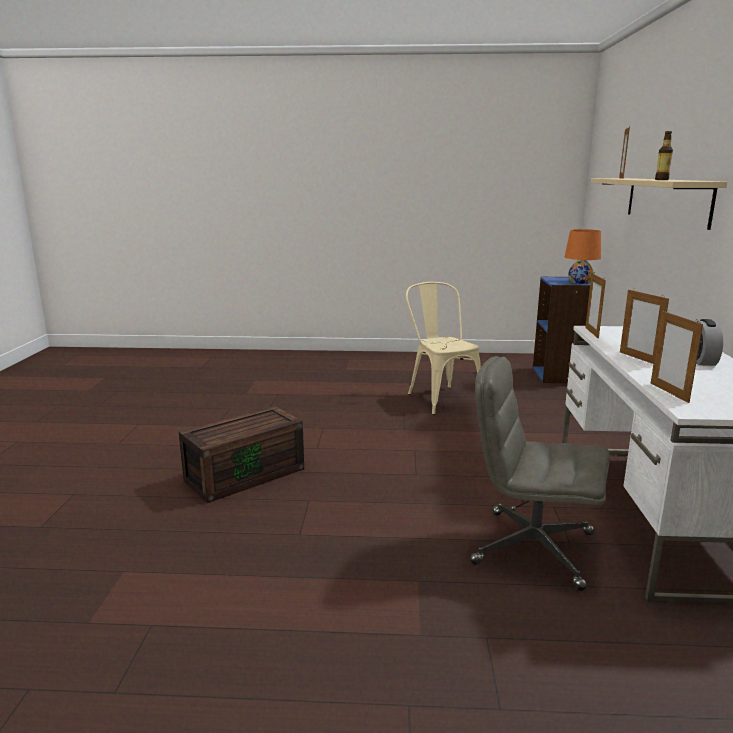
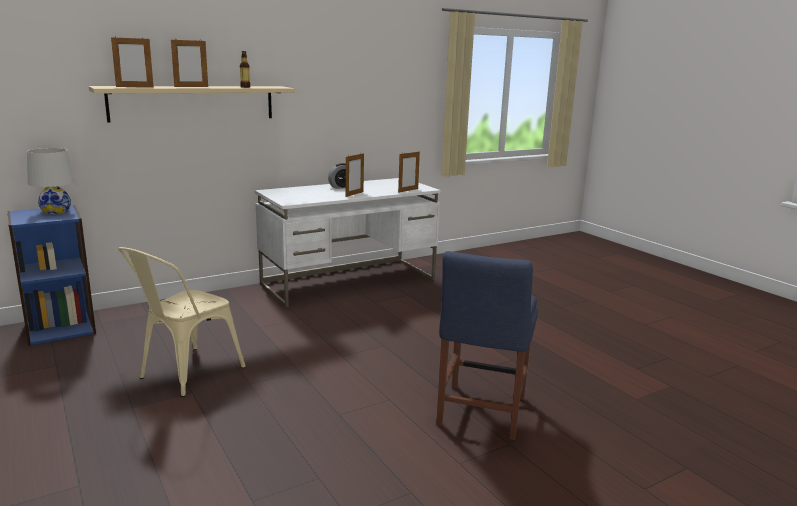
camera: 125 degrees left, 0 degrees up
brown storage box [179,406,304,503] -> blue chair [436,251,538,440]
grey office chair [470,356,609,591] -> none
orange table lamp [565,229,601,284] -> white table lamp [27,148,75,214]
picture frame [585,272,606,339] -> picture frame moved to [171,38,208,87]

